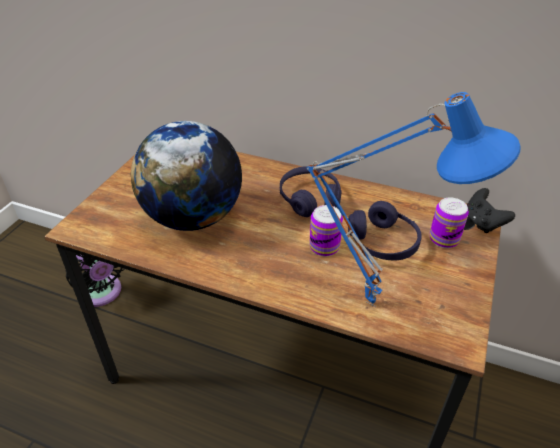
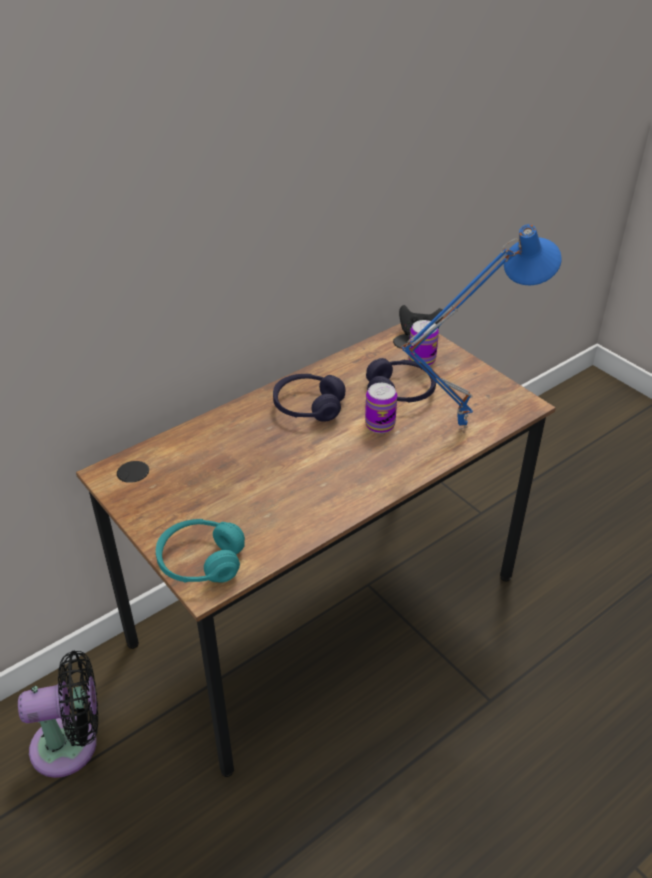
camera: 60 degrees left, 0 degrees up
globe [131,121,242,231] -> none
none -> turquoise headphones [156,519,245,583]

